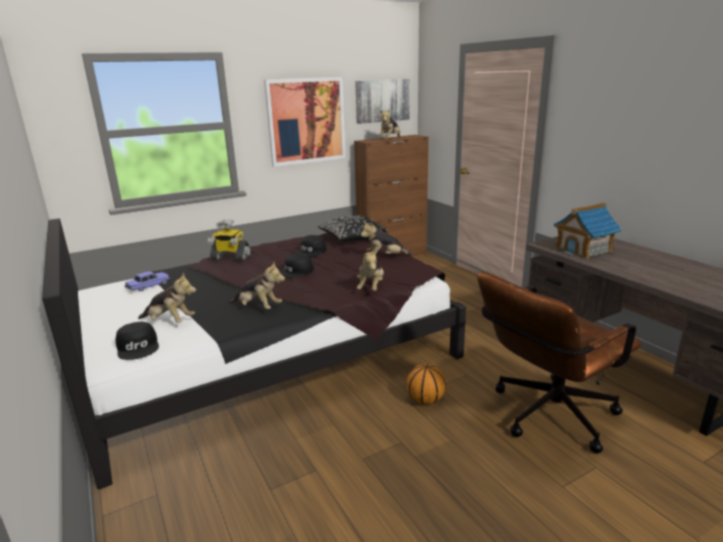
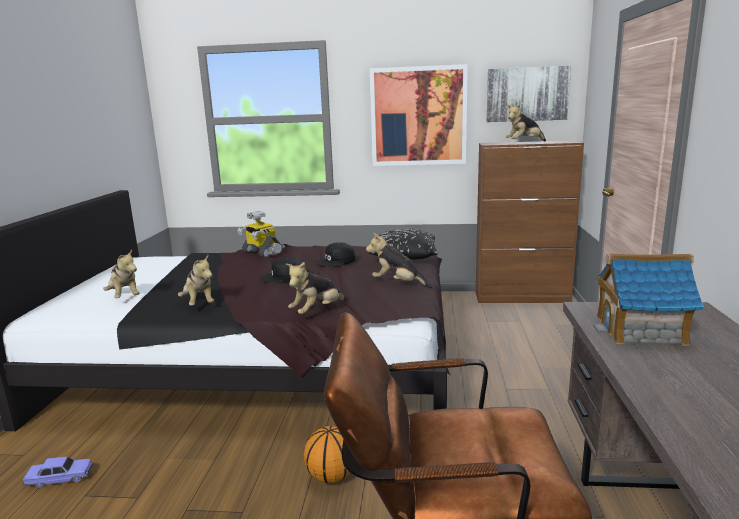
camera: 35 degrees right, 5 degrees down
black cap [115,322,159,360] -> none
toy car [125,271,170,291] -> toy car moved to [22,457,93,488]

